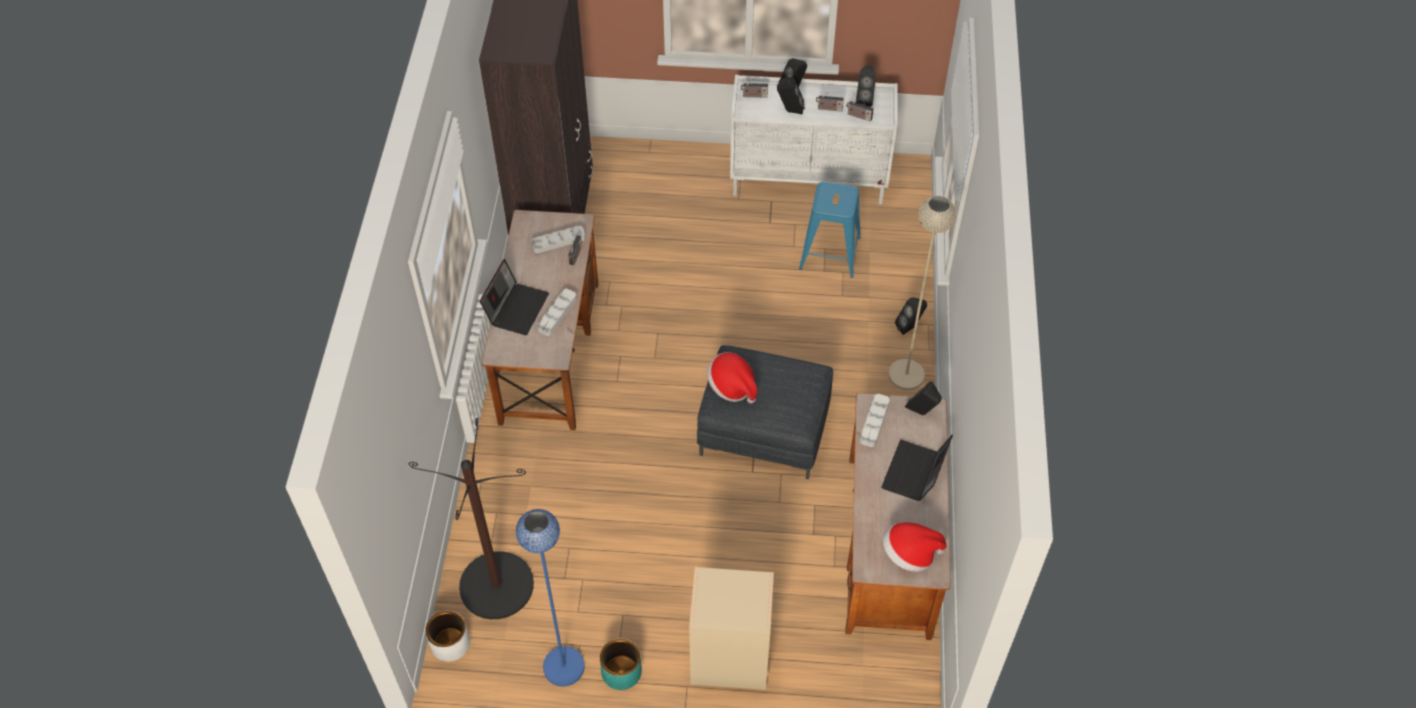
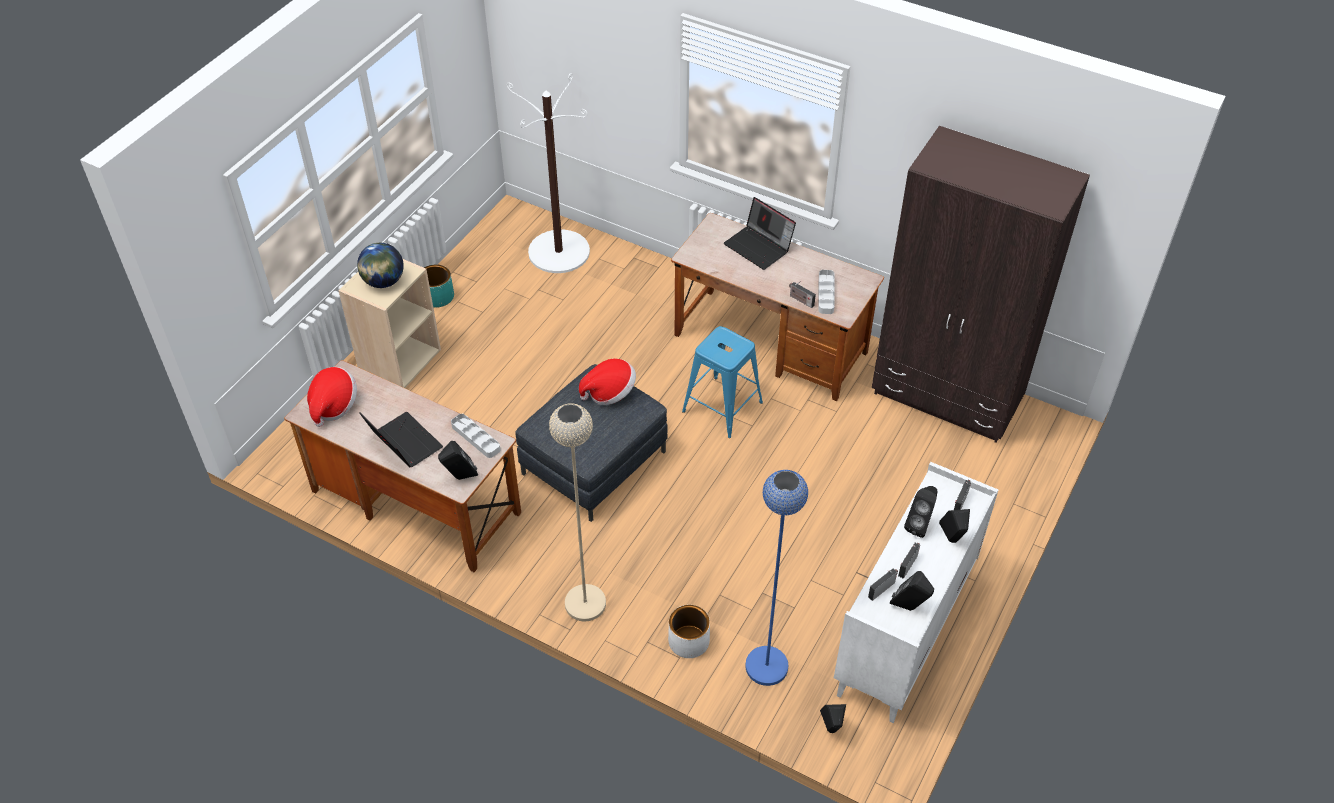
camera: 115 degrees right, 5 degrees down
black clothes rack [409,418,534,619] -> white clothes rack [507,73,590,273]
white planter [425,611,470,662] -> white planter moved to [668,605,710,658]
blue floor lamp [516,509,585,686] -> blue floor lamp moved to [746,470,808,686]
grey tray [537,289,577,336] -> none
blue stool [799,182,861,278] -> blue stool moved to [682,326,763,438]
black speaker [895,297,927,335] -> black speaker moved to [820,704,846,733]
none -> globe [357,243,404,288]

